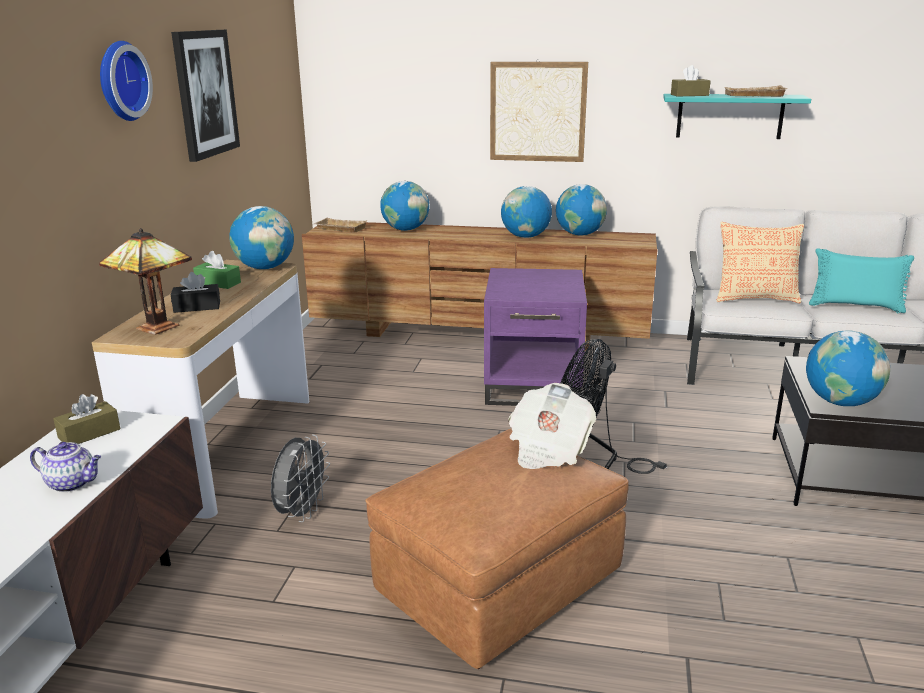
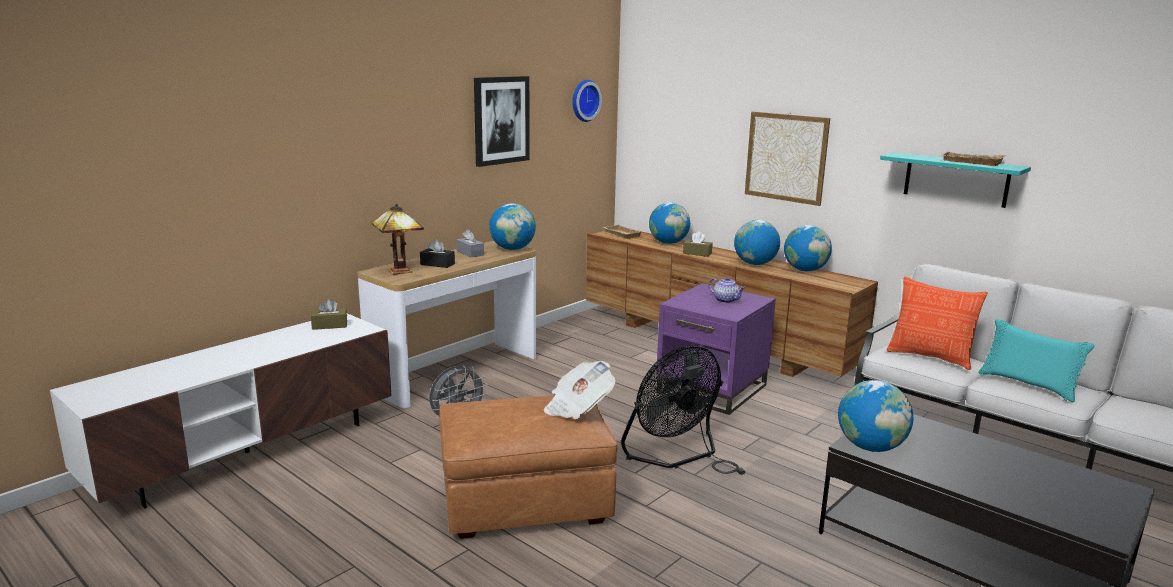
camera: 30 degrees right, 5 degrees down
teapot [30,442,101,492] -> teapot moved to [709,277,745,303]
wall clock [100,41,153,121] -> wall clock moved to [572,80,602,122]
green tissue box [193,251,241,289] -> grey tissue box [456,229,484,257]
brown tissue box [671,65,711,97] -> brown tissue box moved to [683,232,713,257]
beige pillow [716,222,804,303] -> orange pillow [887,277,988,370]

